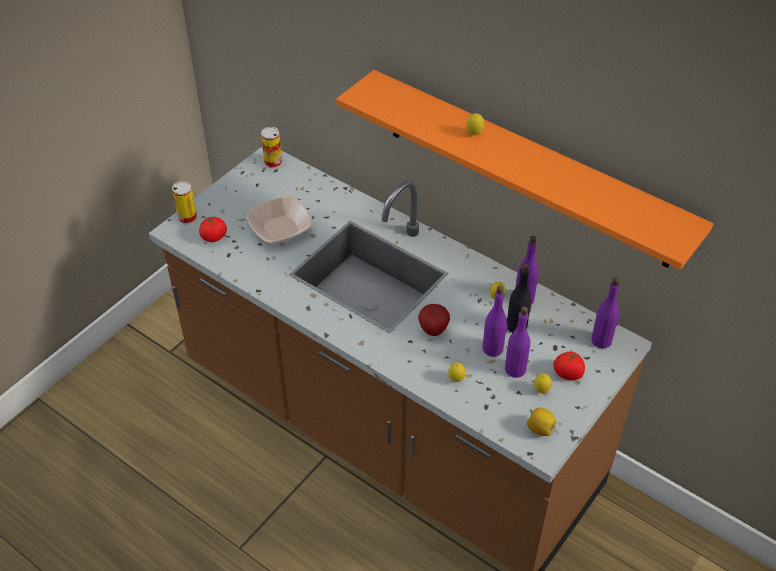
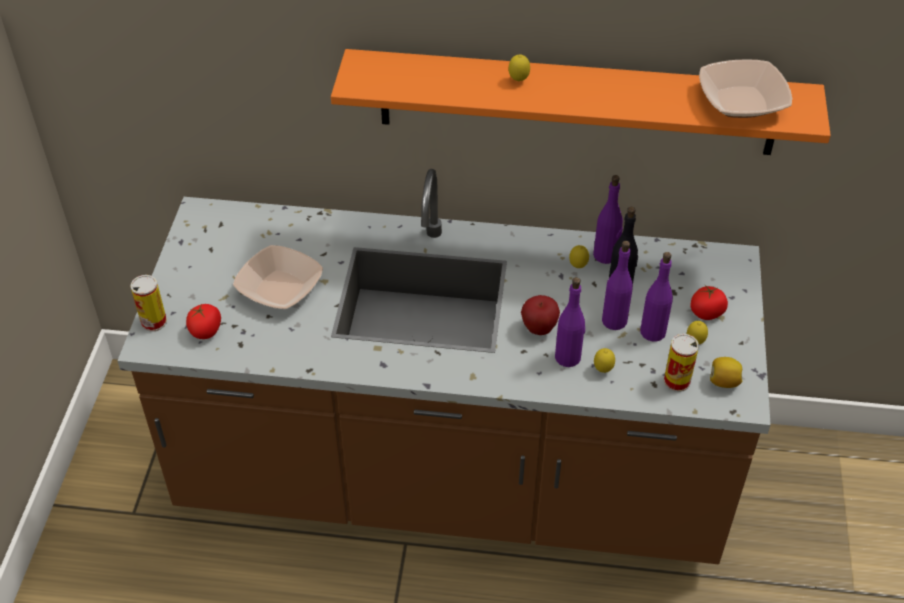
camera: 30 degrees left, 0 degrees up
can [261,127,282,168] -> can moved to [664,334,699,392]
purple bottle [591,277,620,348] -> purple bottle moved to [555,277,585,367]
none -> bowl [699,60,792,118]

